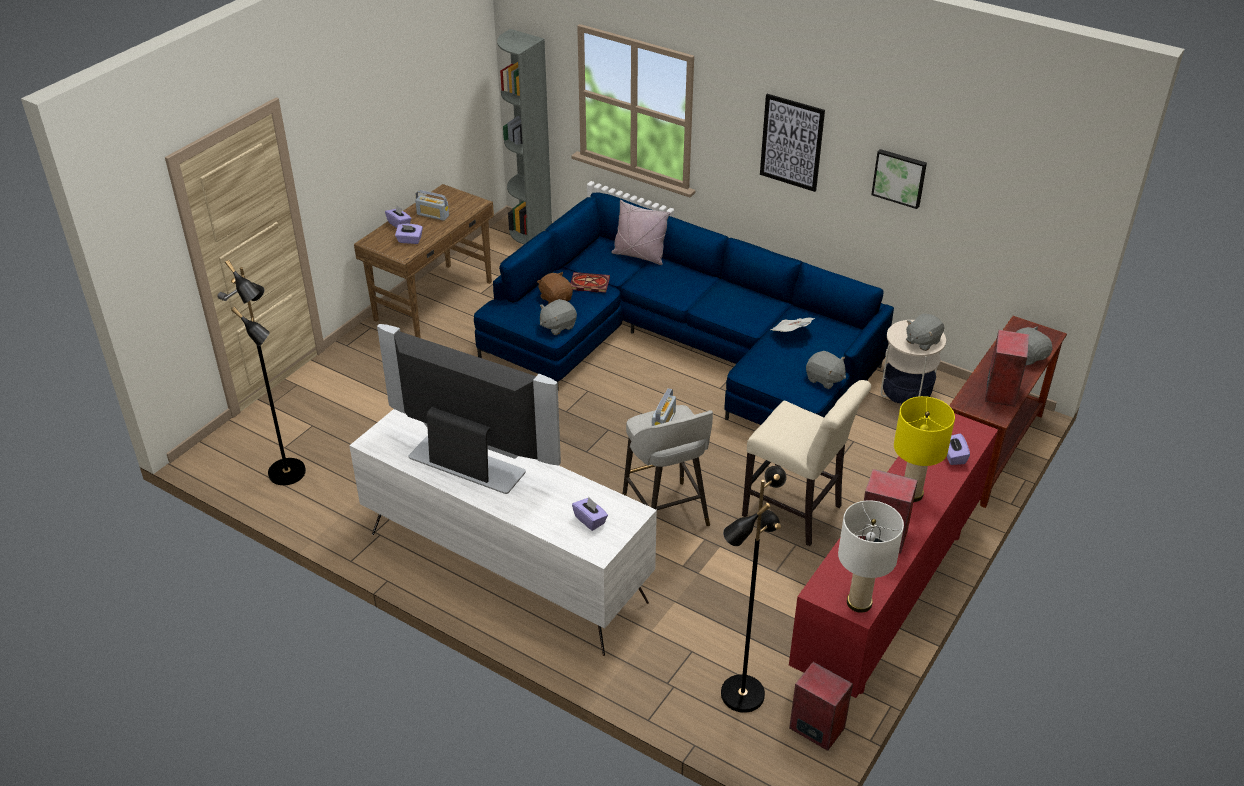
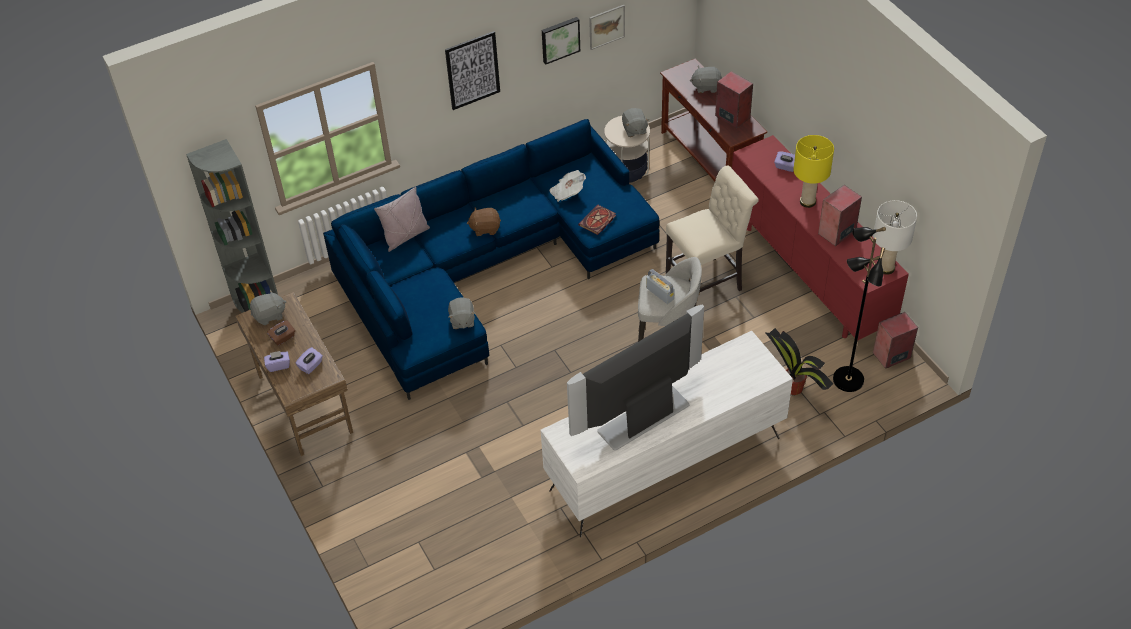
camera: 60 degrees left, 10 degrees up
black floor lamp [225,260,306,485] -> none
radio [415,190,449,221] -> brown tissue box [267,320,295,346]
brown plush toy [537,272,573,304] -> brown plush toy moved to [467,208,501,236]
book [570,272,610,293] -> book moved to [578,204,616,235]
purple tissue box [572,497,608,531] -> none
grey plush toy [806,351,846,389] -> grey plush toy moved to [250,290,286,325]
none -> picture [589,5,625,50]
none -> potted plant [766,328,833,395]

